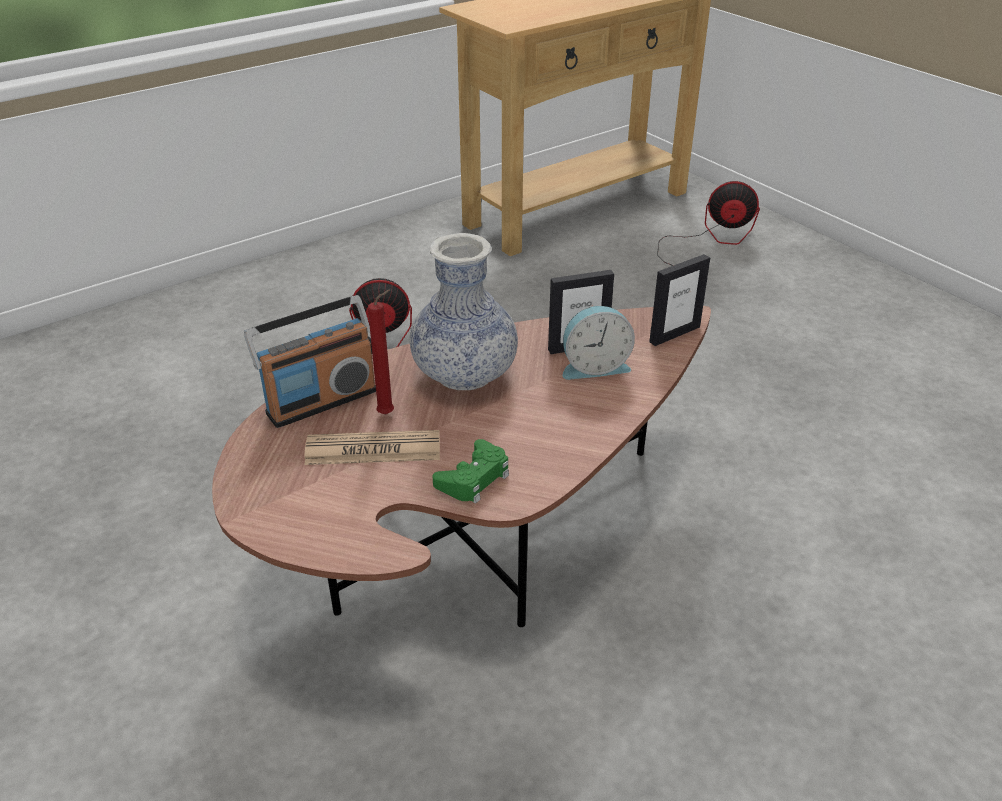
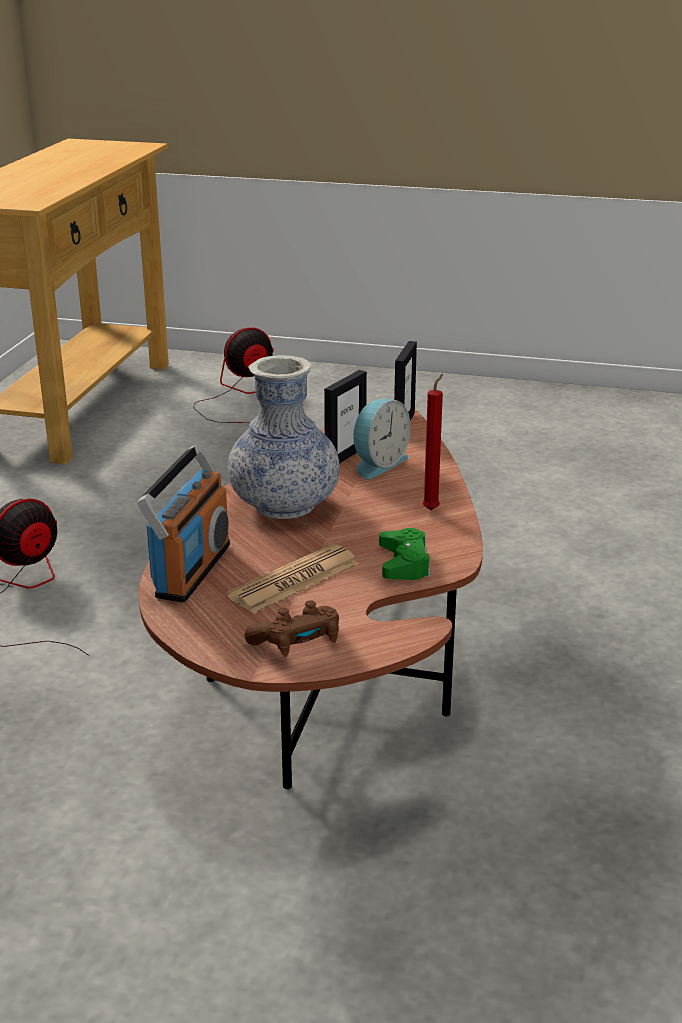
camera: 40 degrees left, 10 degrees down
red candle [368,289,394,414] -> red candle moved to [422,374,443,510]
none -> brown game controller [245,600,339,657]

